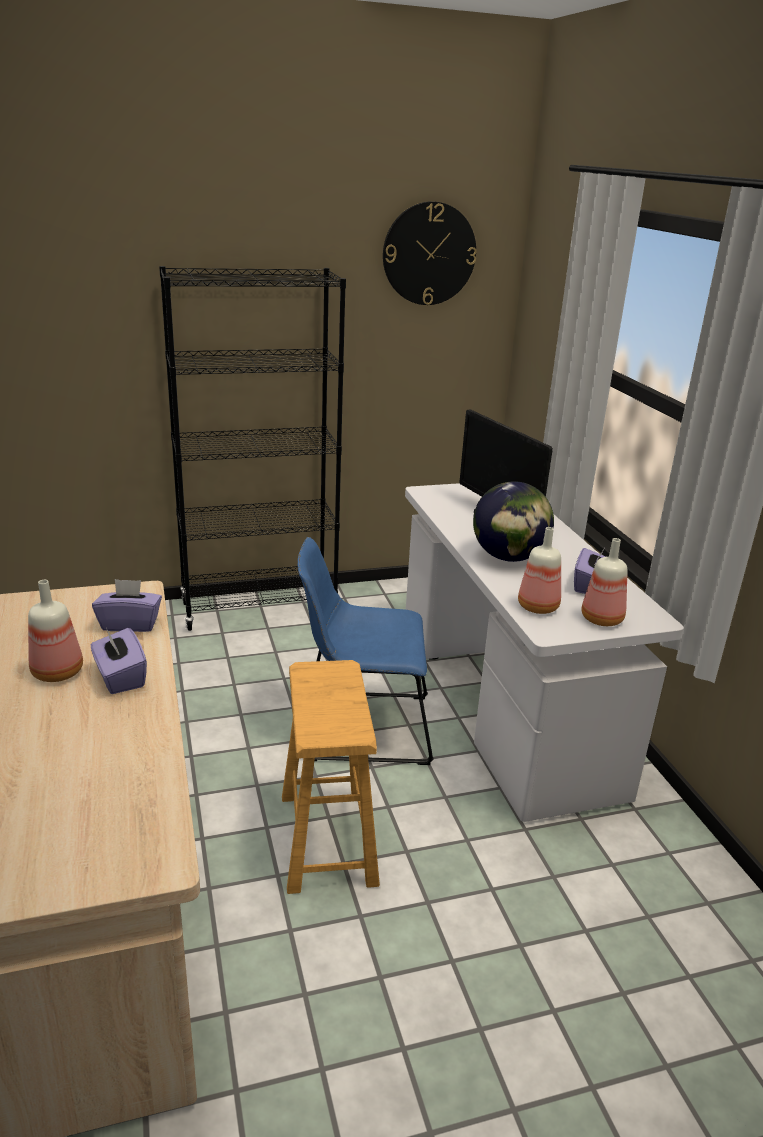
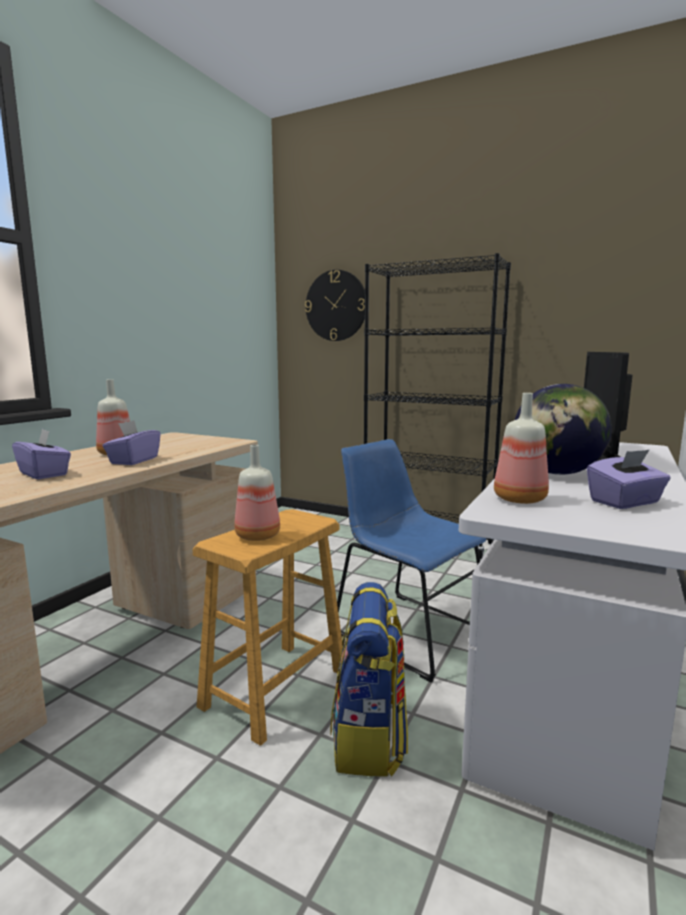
camera: 45 degrees right, 15 degrees down
purple tissue box [92,579,162,632] -> purple tissue box moved to [12,429,71,480]
wall clock [383,201,477,305] -> wall clock moved to [305,270,365,341]
bottle [582,538,628,626] -> bottle moved to [234,445,280,541]
none -> backpack [331,582,408,777]

